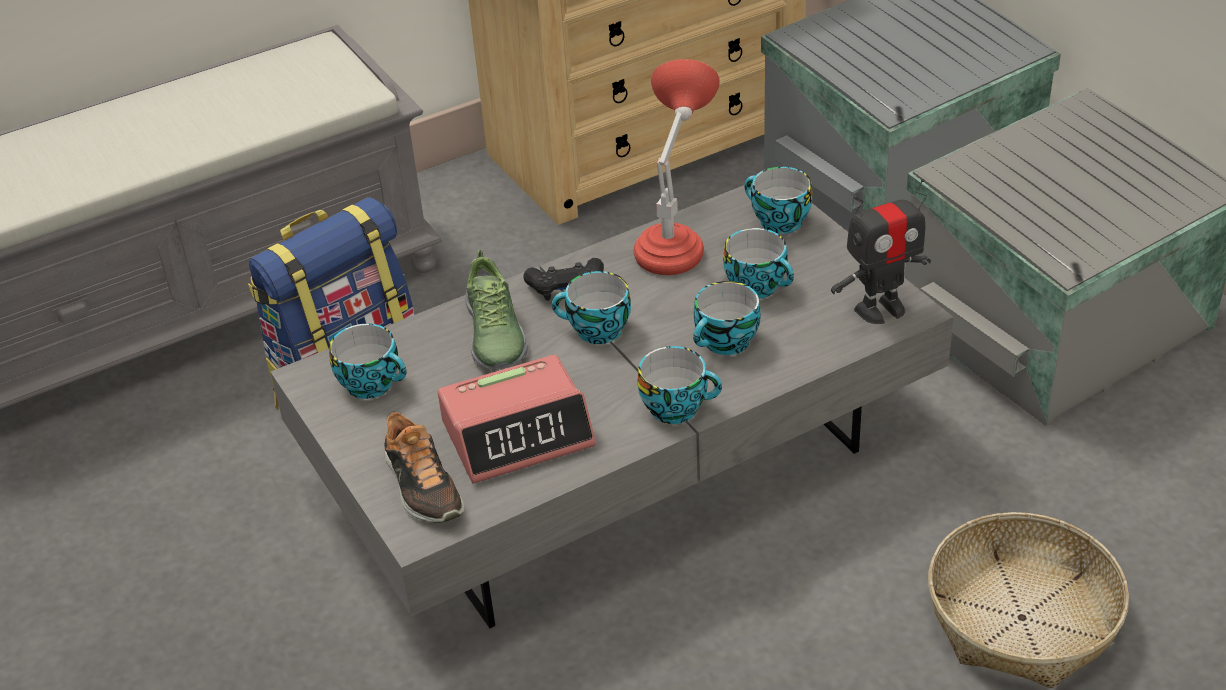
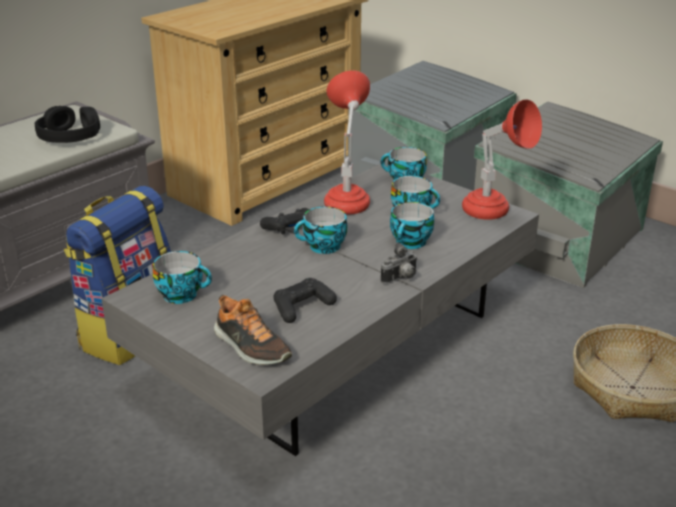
camera: 20 degrees left, 10 degrees down
alarm clock [438,355,596,484] -> black game controller [273,278,337,323]
shoe [465,250,528,369] -> none
cup [637,346,722,424] -> camera [381,242,417,284]
toy robot [831,179,931,324] -> red table lamp [462,99,542,220]
none -> black headphones [35,106,100,143]

